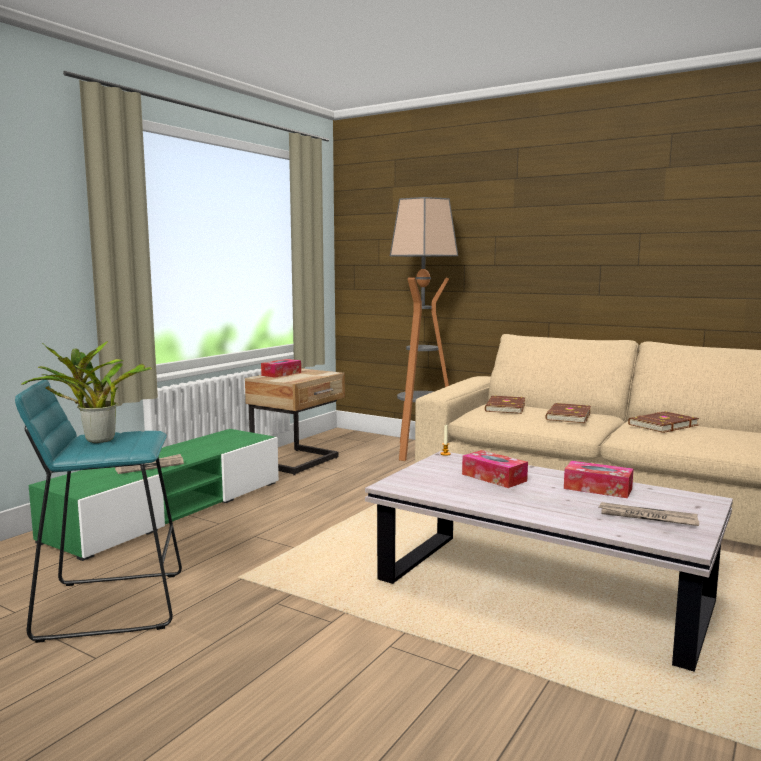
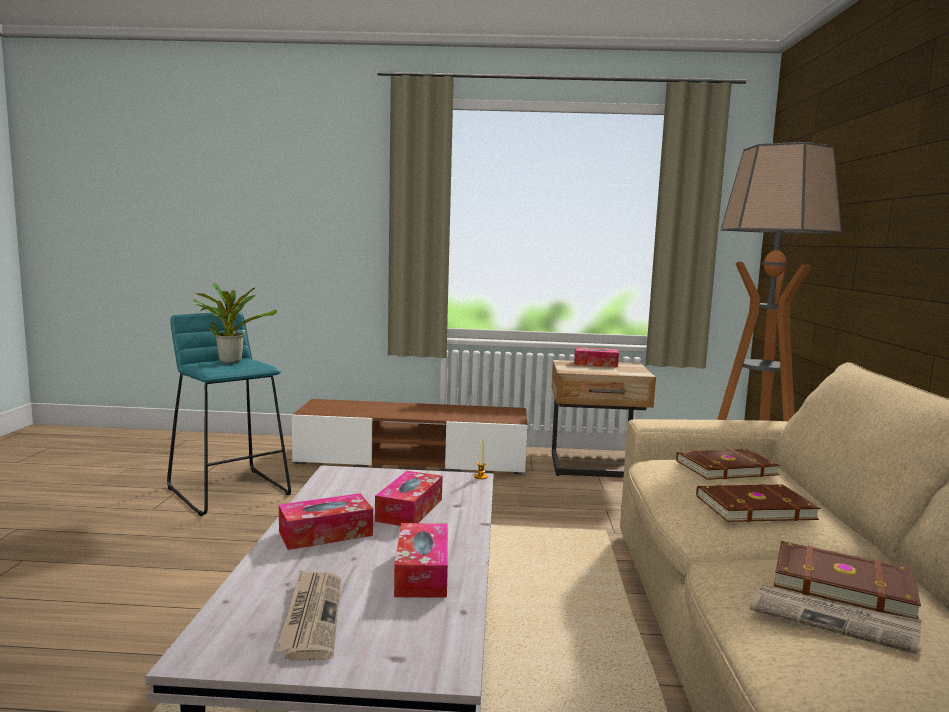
camera: 60 degrees right, 0 degrees up
green tv stand [29,429,279,561] -> brown tv stand [292,399,528,474]
newspaper [115,454,184,474] -> newspaper moved to [749,584,921,654]
none -> tissue box [279,493,373,550]

